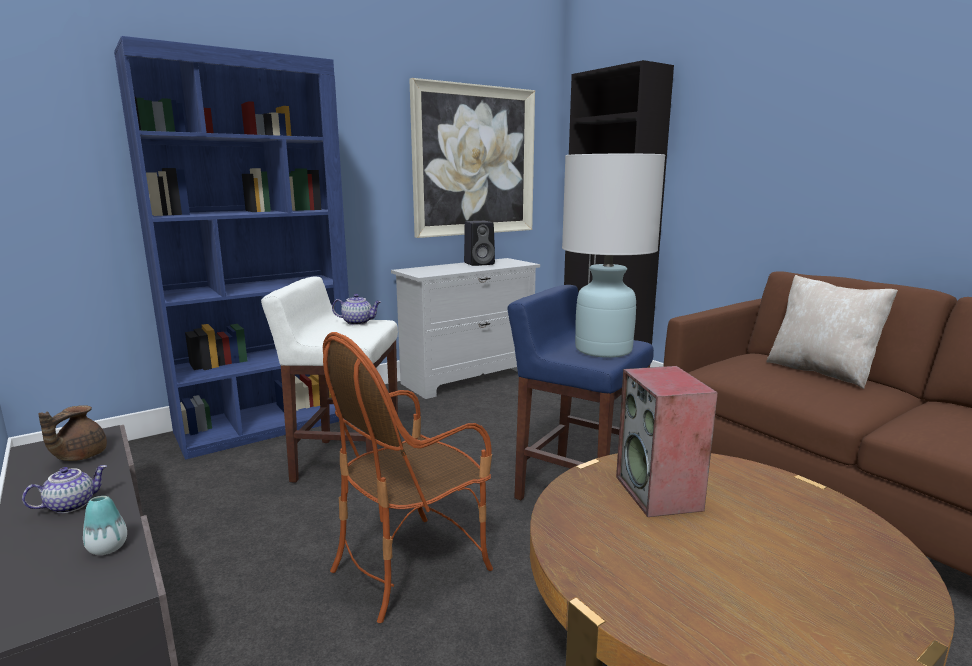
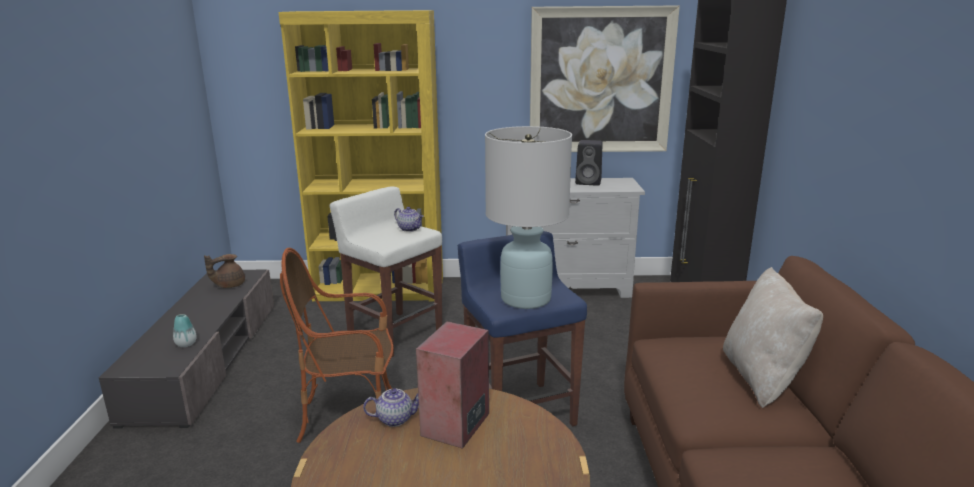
camera: 35 degrees right, 5 degrees up
teapot [22,465,107,513] -> teapot moved to [363,388,419,427]
blue bookcase [114,36,349,460] -> yellow bookcase [279,10,443,301]

